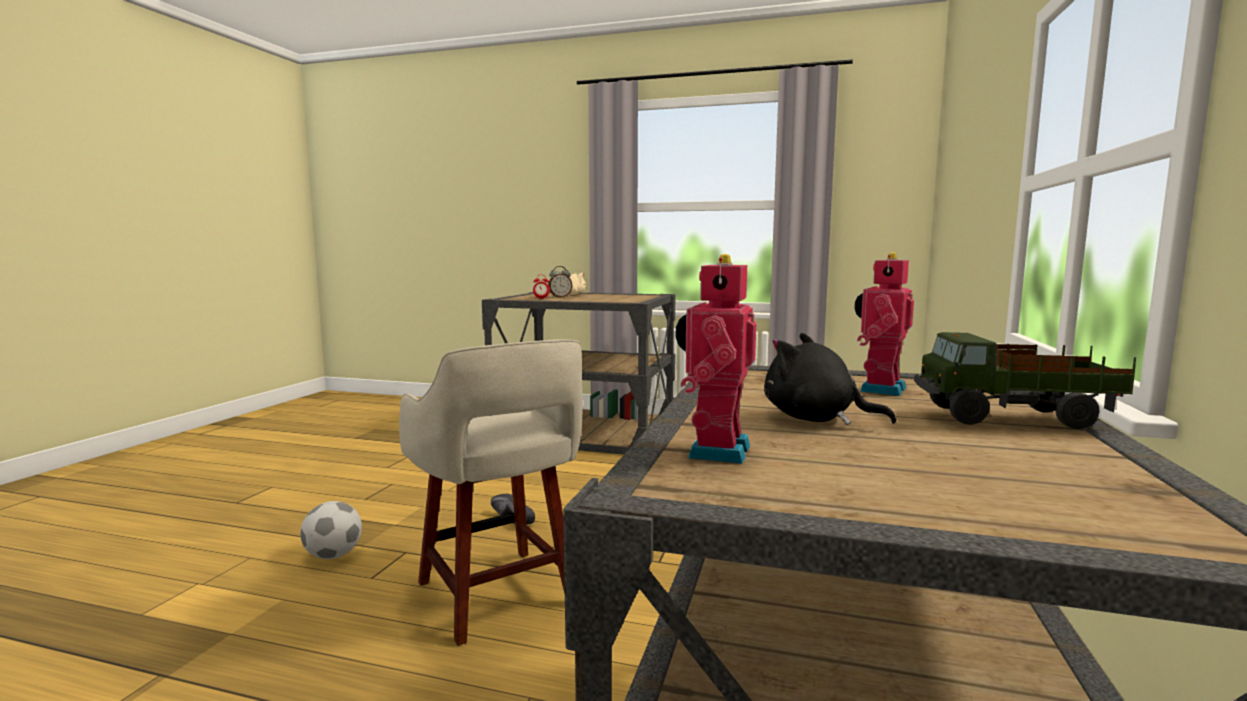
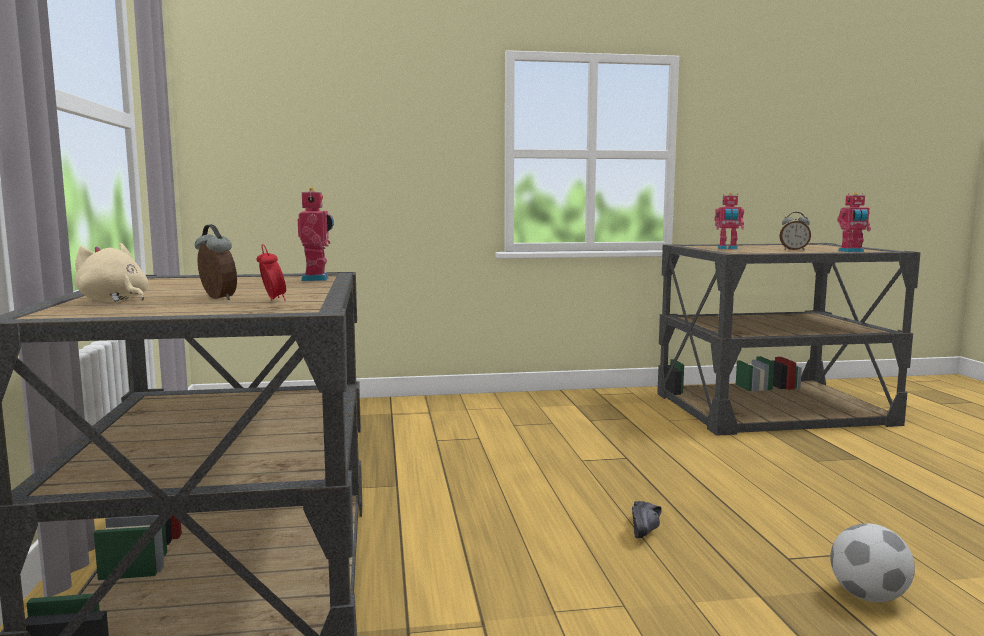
camera: 115 degrees left, 0 degrees up
beige stool [399,339,583,646] -> none
black plush toy [764,333,896,425] -> alarm clock [779,212,811,250]
toy truck [914,332,1136,429] -> none
none -> toy robot [298,187,334,281]

